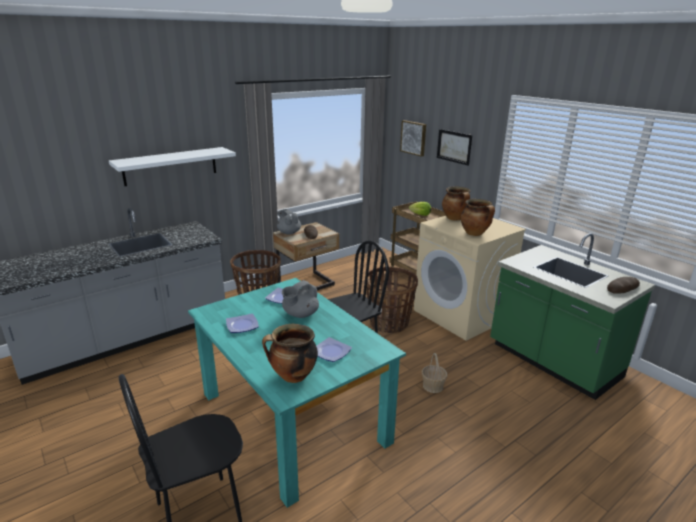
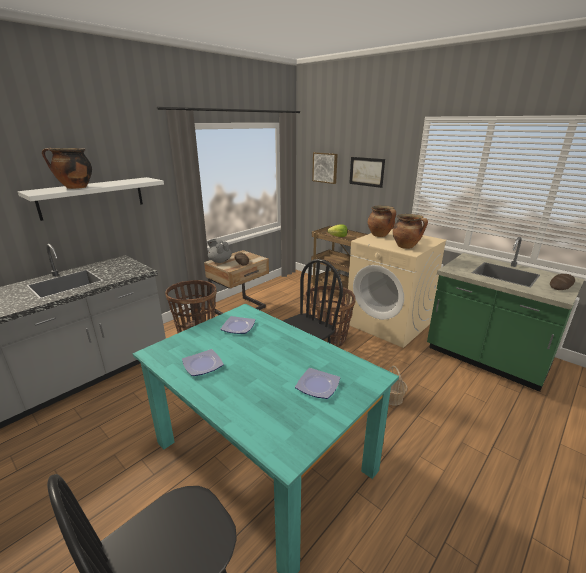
camera: 10 degrees left, 0 degrees up
cooking pot [262,324,318,383] -> cooking pot moved to [42,148,92,189]
grey teapot [282,280,319,318] -> none

